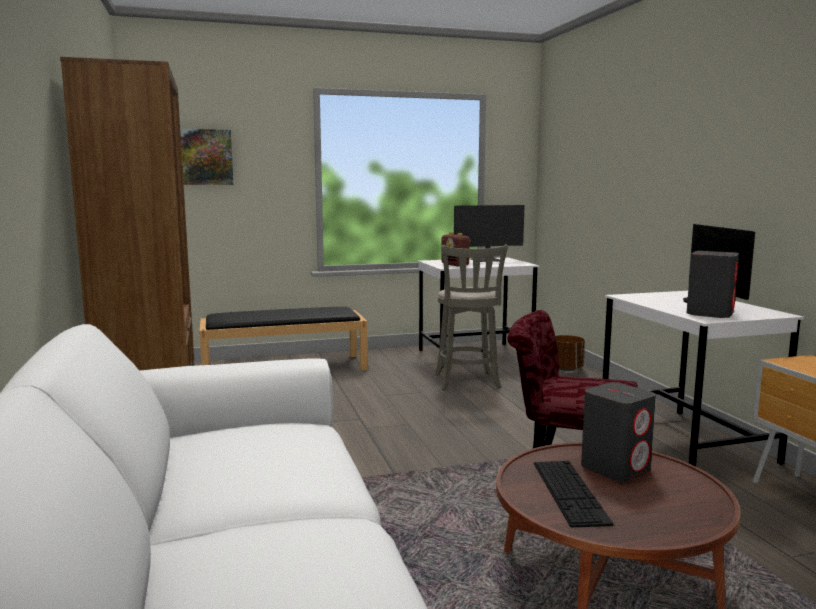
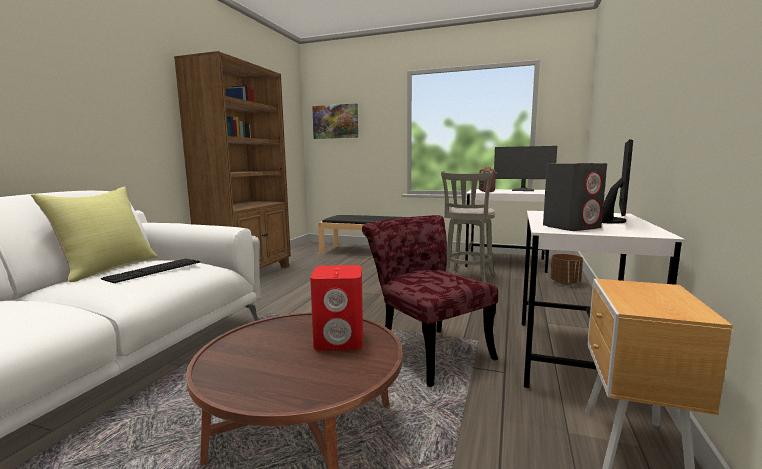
camera: 35 degrees right, 0 degrees up
keyboard [534,461,613,527] -> keyboard moved to [101,258,200,283]
grey speaker [581,382,656,482] -> red speaker [310,265,363,351]
none -> yellow pillow [31,187,158,282]

